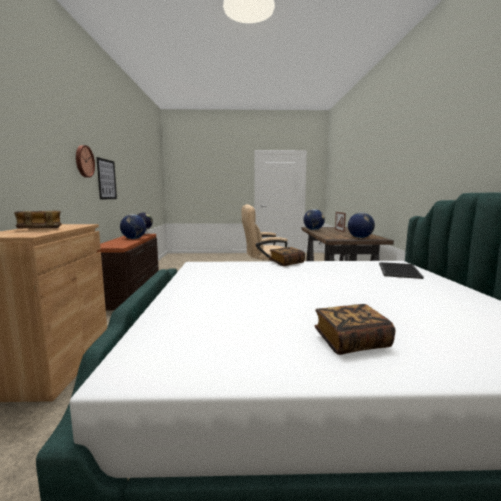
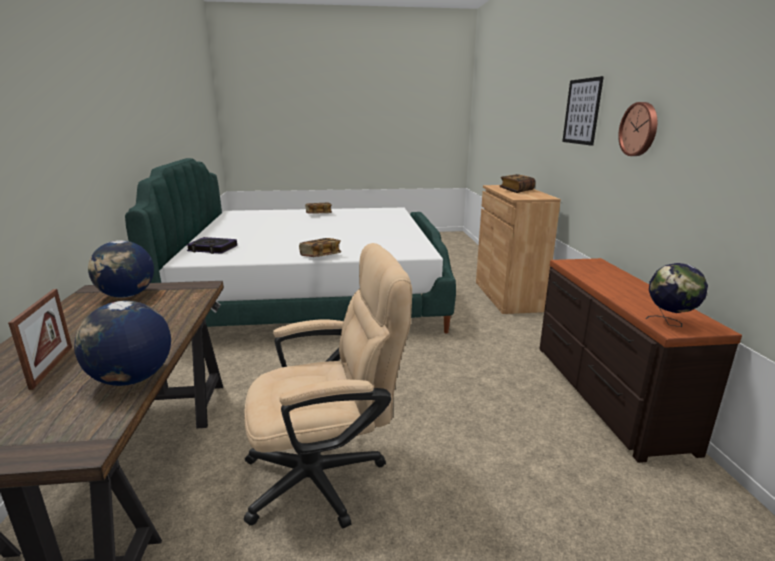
camera: 175 degrees right, 10 degrees up
picture [96,157,117,200] -> picture moved to [562,76,604,146]
globe [120,214,146,239] -> none
tray [379,262,424,279] -> book [186,237,237,254]

